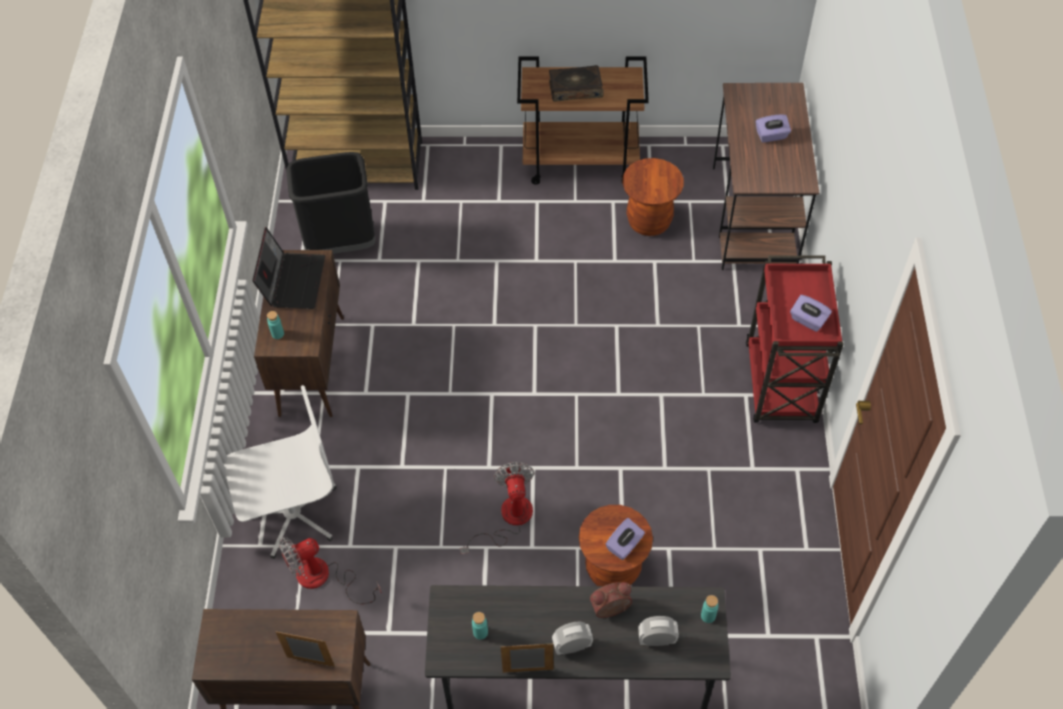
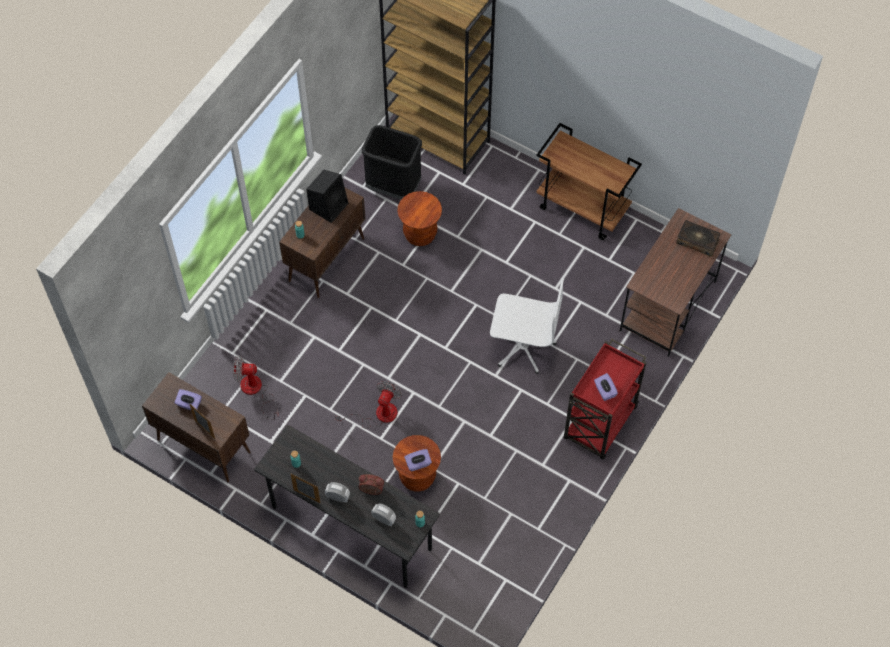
camera: 30 degrees right, 5 degrees up
white office chair [224,385,337,559] -> white office chair moved to [490,277,564,374]
laptop [252,227,325,309] -> black speaker [306,170,348,223]
book [549,65,604,102] -> book moved to [676,220,720,257]
brown stool [622,158,684,236] -> brown stool moved to [397,191,442,246]
purple tissue box [756,114,791,143] -> purple tissue box moved to [174,389,202,410]

